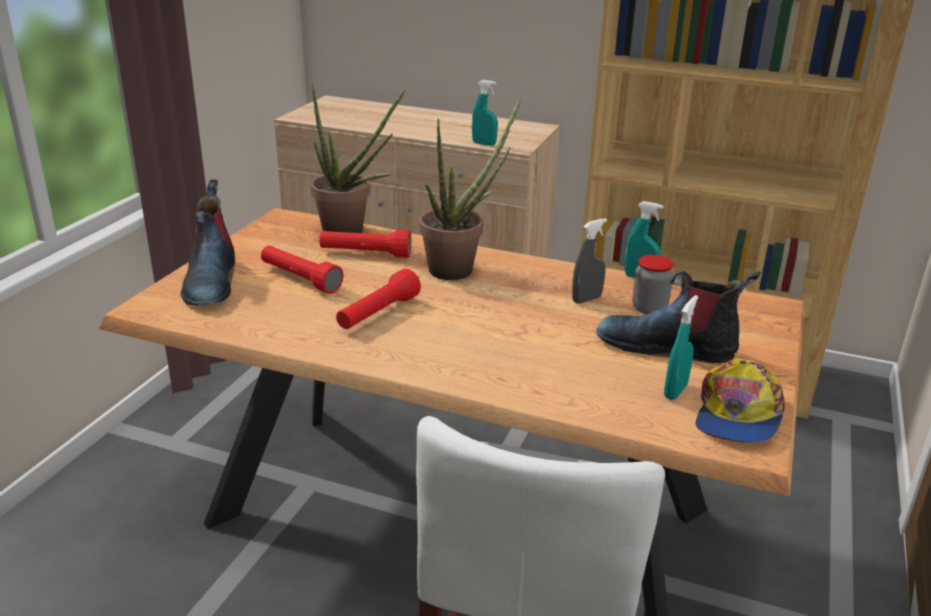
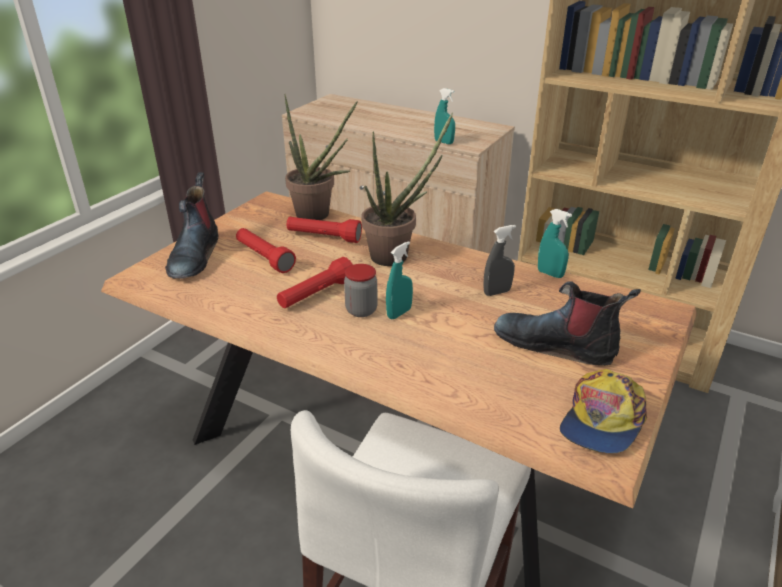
camera: 10 degrees right, 5 degrees up
jar [632,255,674,314] -> jar moved to [344,264,378,317]
turquoise spray bottle [664,295,698,400] -> turquoise spray bottle moved to [386,241,413,319]

